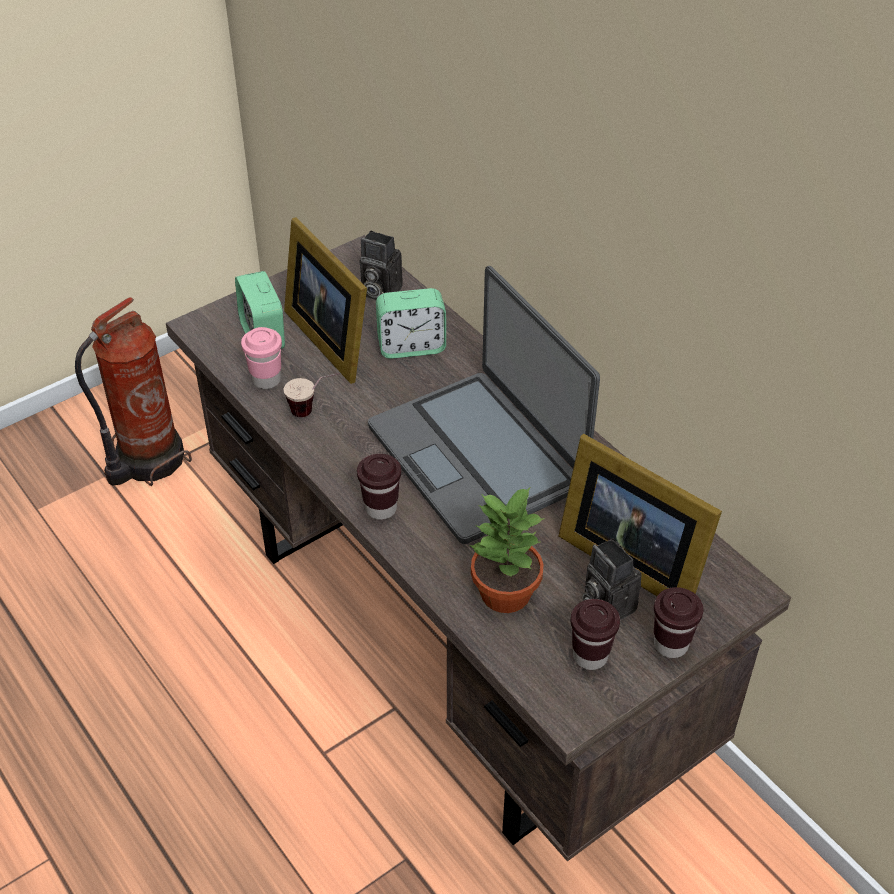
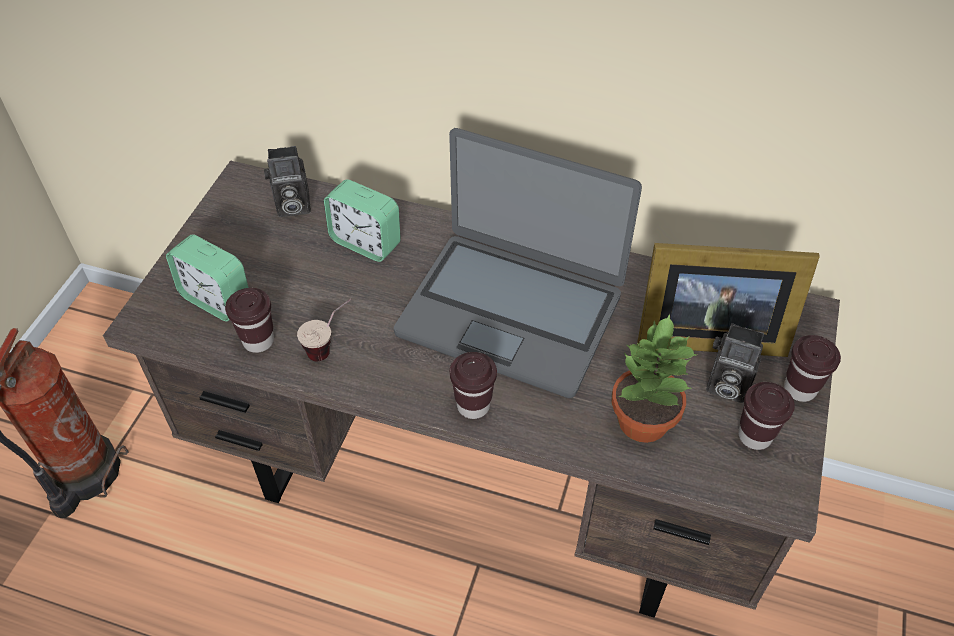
camera: 35 degrees left, 5 degrees up
pink cup [241,327,282,389] -> brown cup [225,288,274,353]
picture frame [284,217,367,384] -> none
alarm clock [376,288,446,359] -> alarm clock turned 75 degrees clockwise [324,179,401,262]

